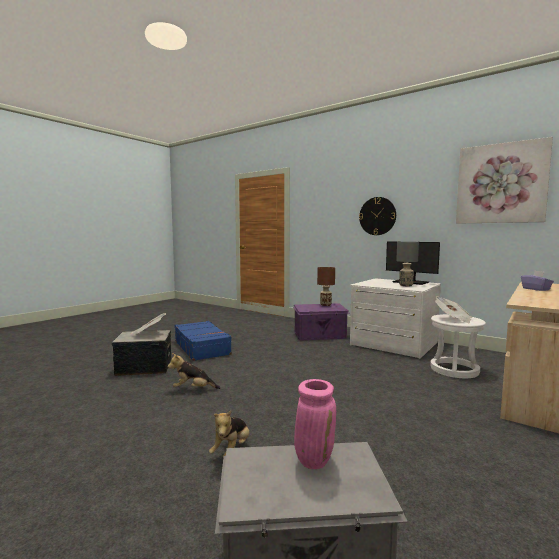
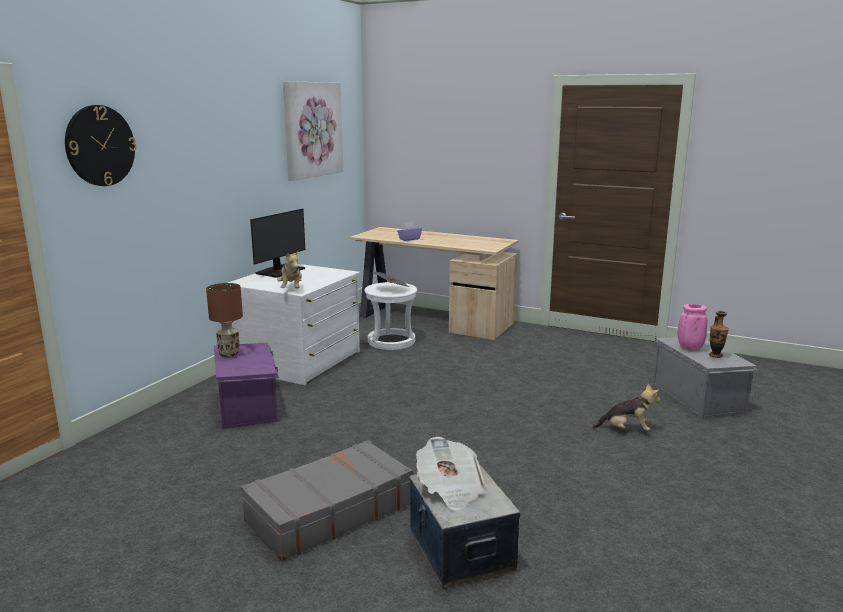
camera: 100 degrees left, 10 degrees up
plush toy [168,353,221,389] -> plush toy moved to [277,251,302,288]
blue suitcase [175,321,232,361] -> grey suitcase [241,440,413,561]
wall clock [359,197,396,235] -> wall clock moved to [65,105,136,186]
grey table lamp [396,242,419,286] -> none
none -> vase [709,311,729,358]

